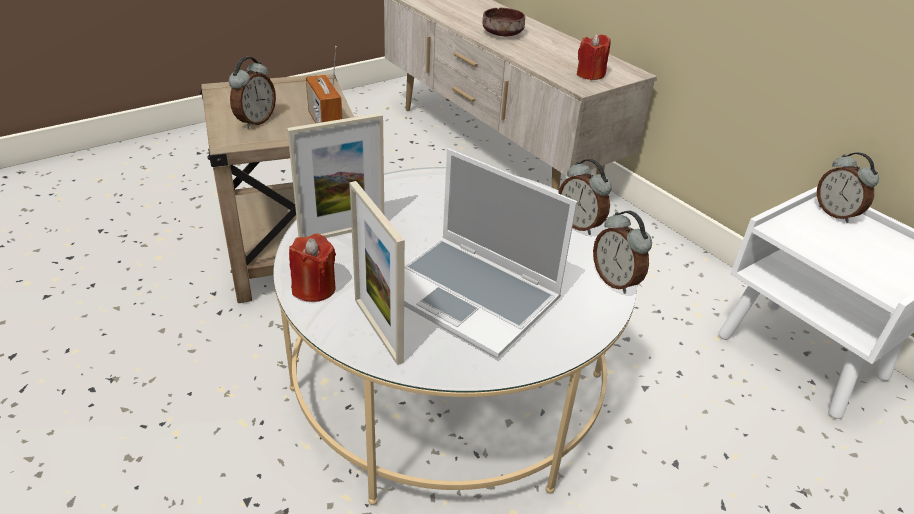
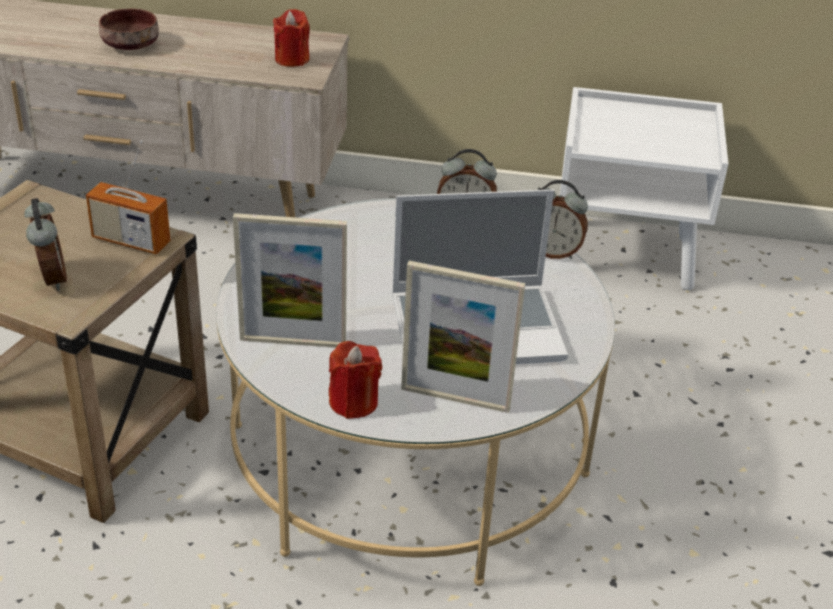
camera: 45 degrees left, 0 degrees up
picture frame [287,113,384,238] -> picture frame turned 75 degrees clockwise [233,213,347,348]
alarm clock [817,152,879,223] -> none

